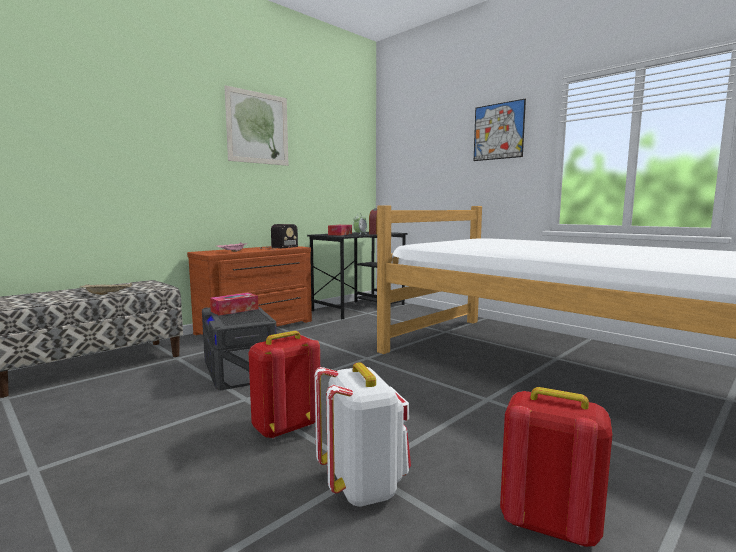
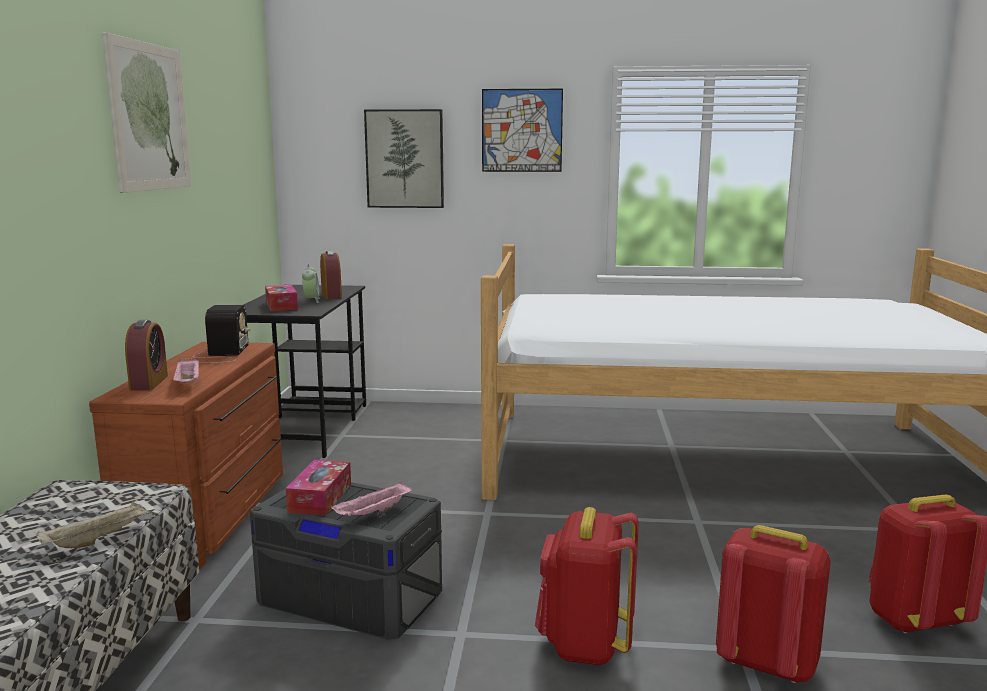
camera: 40 degrees left, 5 degrees up
white backpack [314,362,411,507] -> red backpack [716,525,831,683]
none -> alarm clock [125,320,168,391]
none -> pink tray [331,481,412,516]
none -> picture [364,109,444,208]

